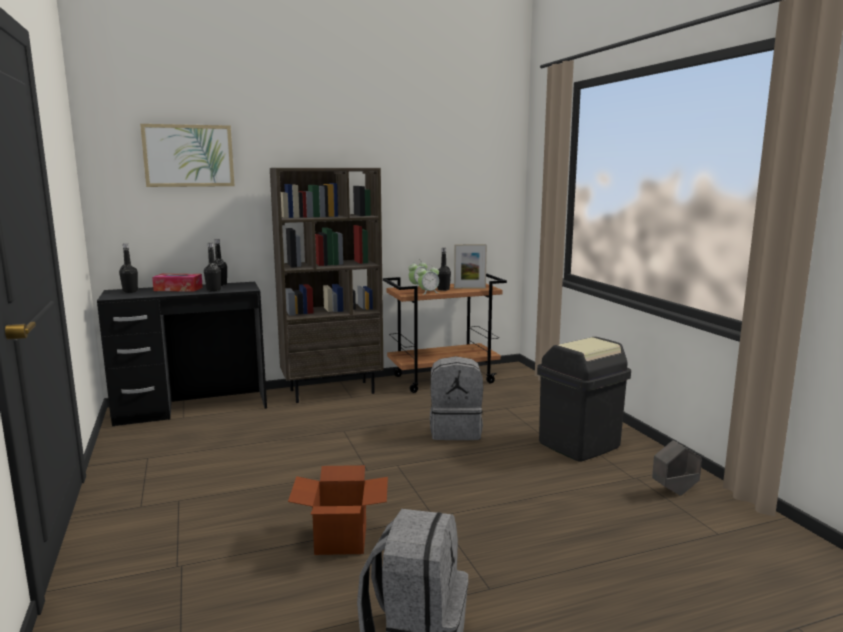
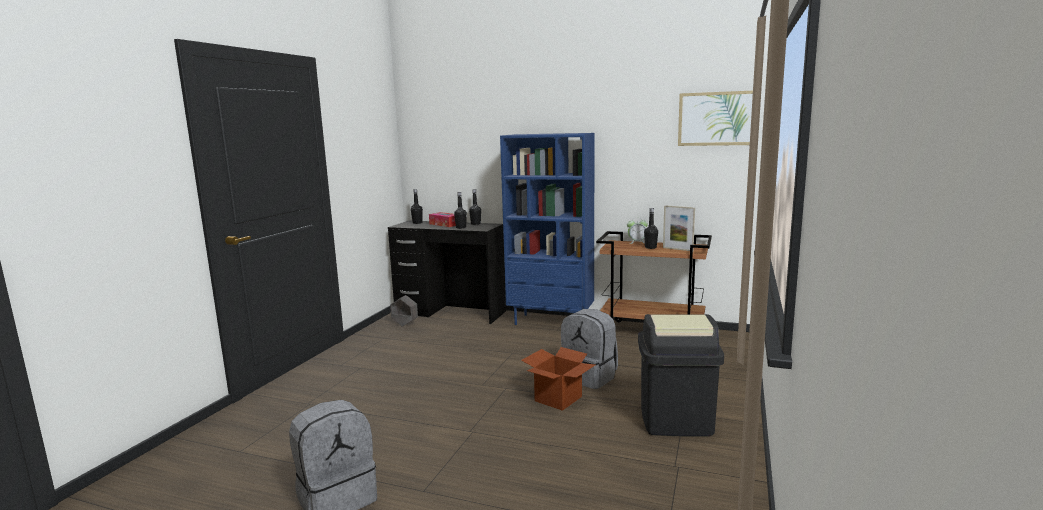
camera: 40 degrees right, 0 degrees up
picture [140,124,235,187] -> picture moved to [678,91,753,146]
brown bookcase [270,168,384,403] -> blue bookcase [500,133,594,325]
cardboard box [288,465,388,555] -> cardboard box moved to [521,347,595,411]
alarm clock [417,264,439,295] -> none
grey planter [652,440,702,496] -> grey planter moved to [390,295,418,327]

